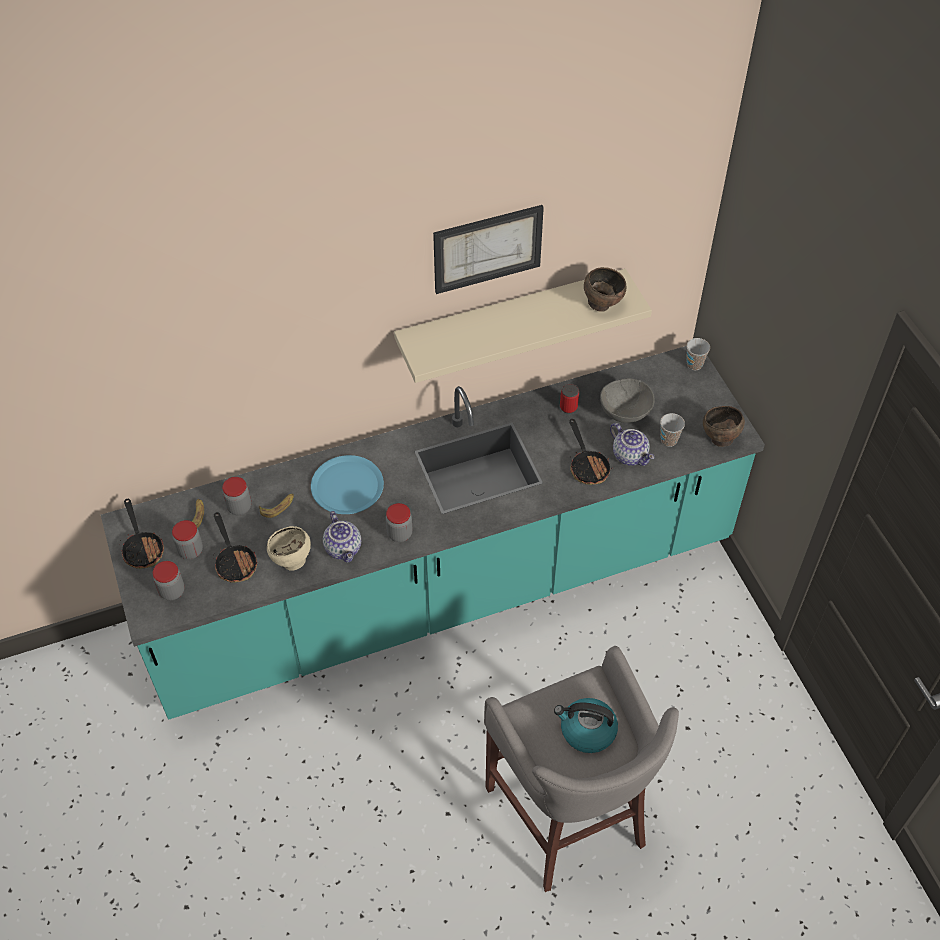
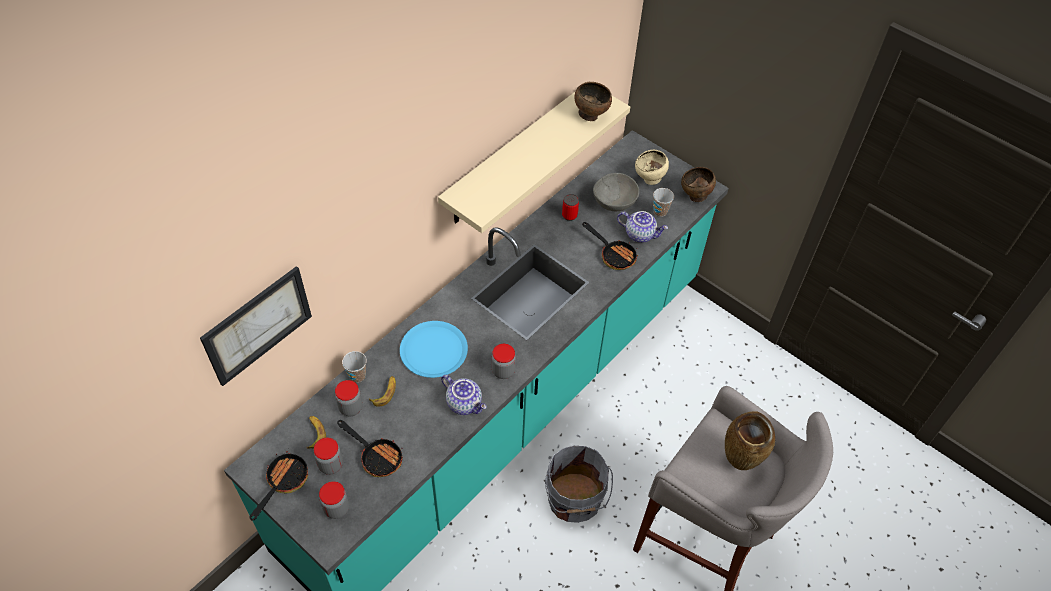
camera: 30 degrees left, 0 degrees up
frying pan [120,499,164,569] -> frying pan turned 105 degrees counterclockwise [250,451,308,521]
beige bowl [267,526,311,571] -> beige bowl moved to [635,150,669,185]
picture [433,205,544,294] -> picture moved to [200,266,312,386]
kettle [554,698,618,753] -> brown vase [725,411,775,470]
cup [686,338,710,370] -> cup moved to [342,351,367,383]
none -> grey bucket [545,446,613,523]

